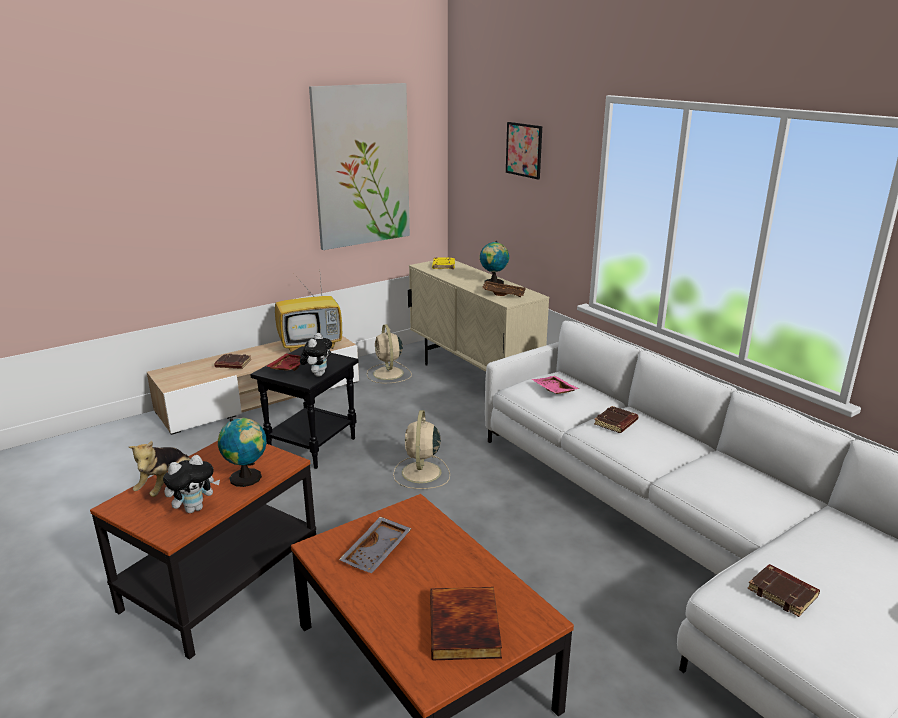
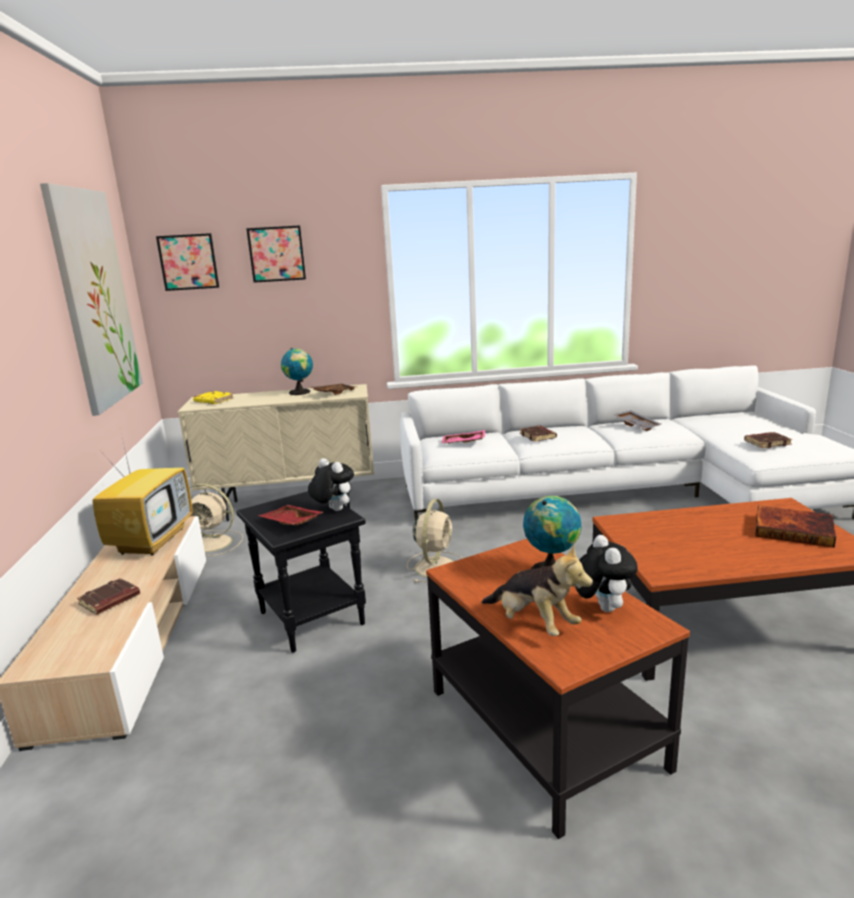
camera: 60 degrees left, 5 degrees down
grey tray [339,517,412,573] -> grey tray moved to [614,410,661,431]
beige fan [393,410,450,489] -> beige fan turned 105 degrees counterclockwise [407,499,463,582]
none -> picture [156,233,219,291]

